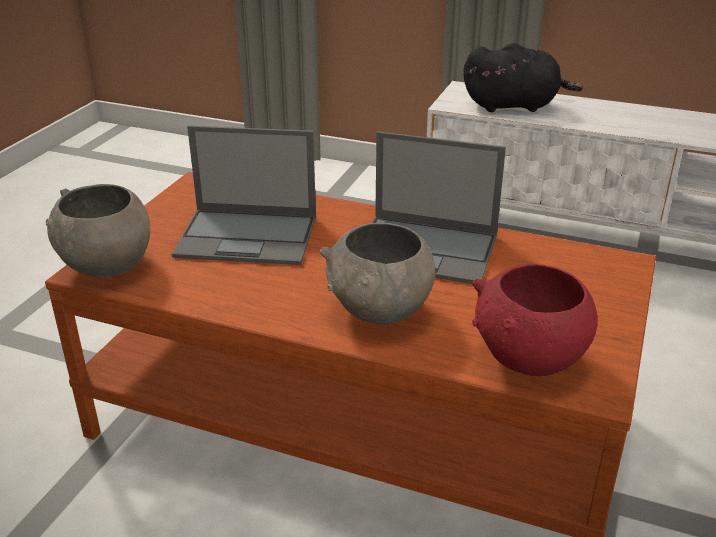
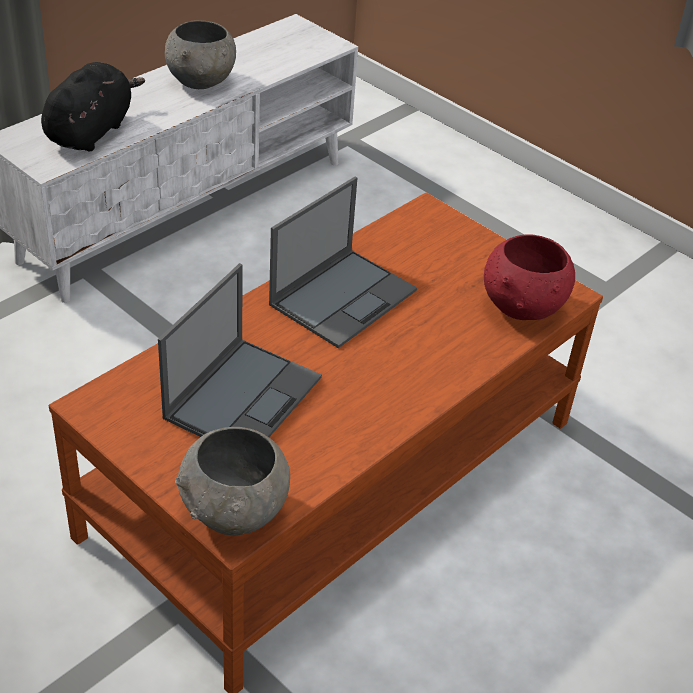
camera: 70 degrees left, 10 degrees up
grey bowl [319,223,435,324] -> grey bowl moved to [165,20,236,89]

